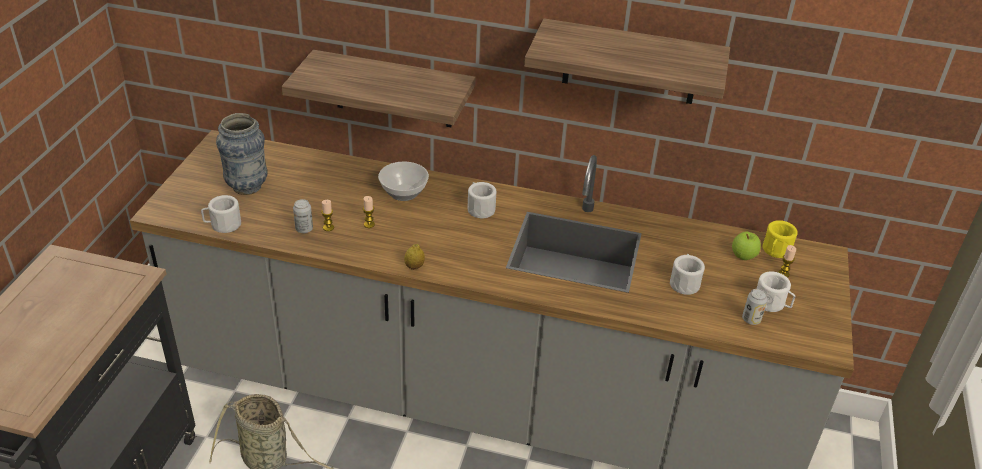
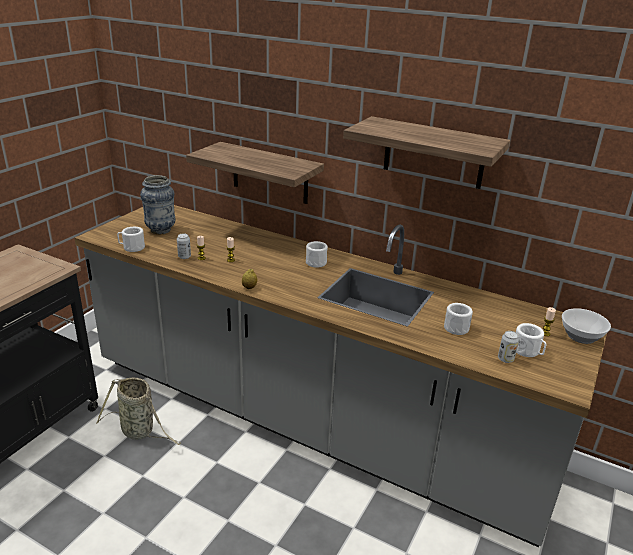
camera: 15 degrees right, 10 degrees down
bowl [378,162,429,201] -> bowl moved to [562,308,611,344]
apple [732,231,761,260] -> none
yellow mug [763,220,798,258] -> none

